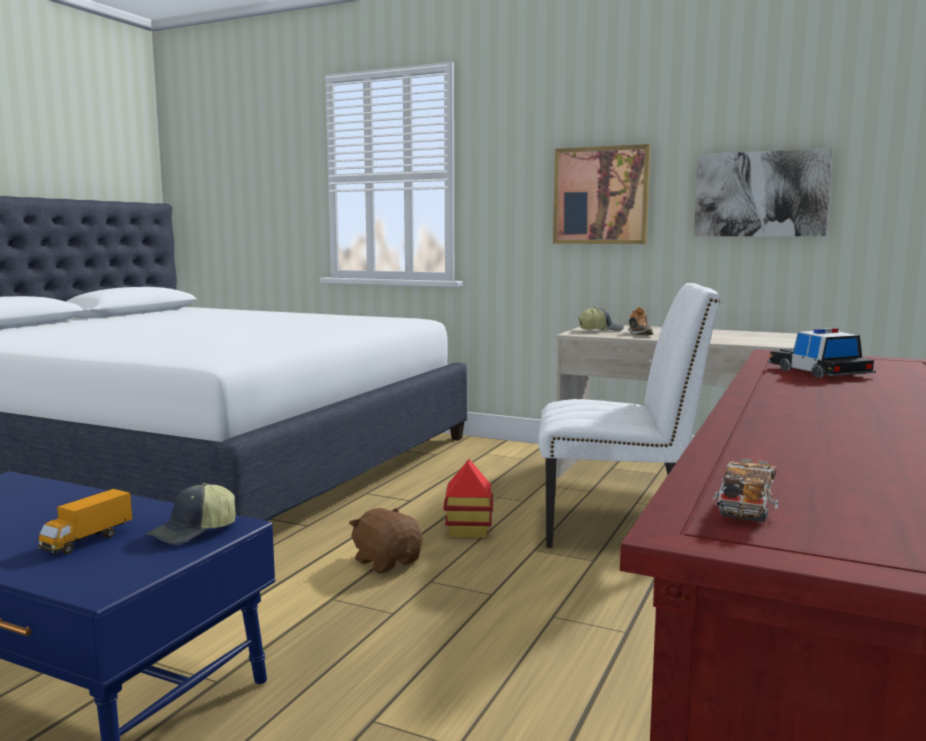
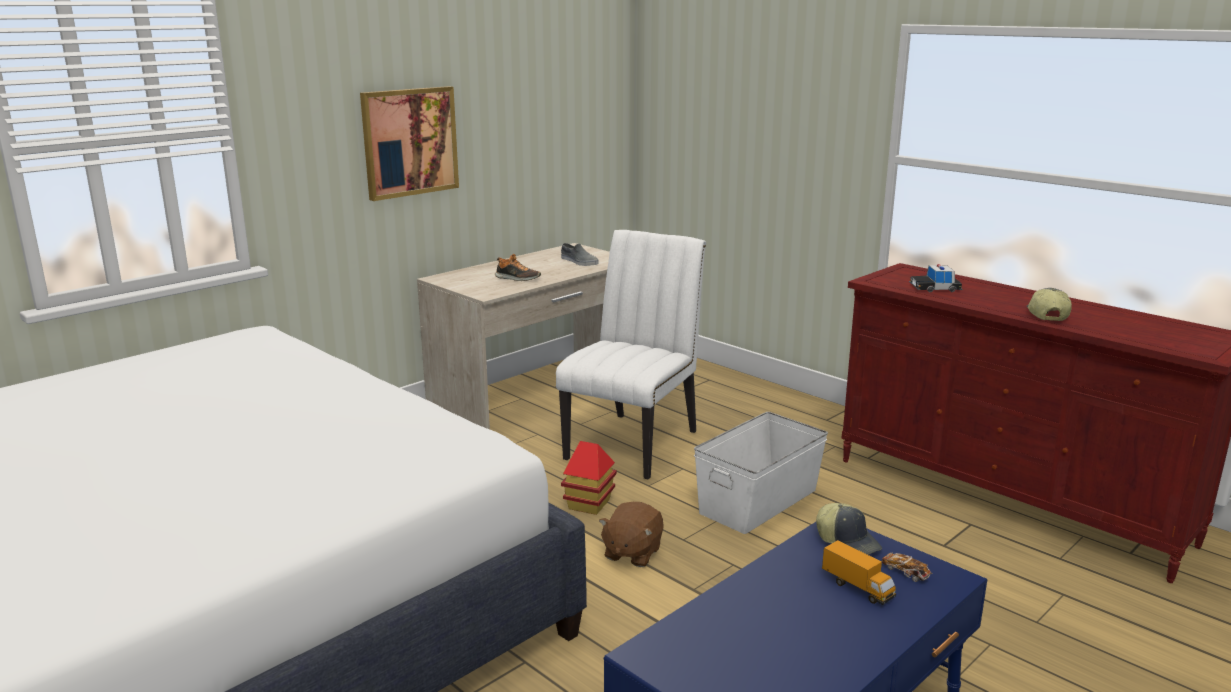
camera: 70 degrees left, 10 degrees up
brown plush toy [349,508,423,574] -> brown plush toy turned 45 degrees counterclockwise [599,502,664,567]
cap [578,307,624,331] -> cap moved to [1026,288,1072,321]
picture [694,148,833,236] -> none
toy car [713,459,778,522] -> toy car moved to [882,553,932,582]
none -> grey shoe [561,243,599,266]
none -> white storage box [694,412,828,534]

